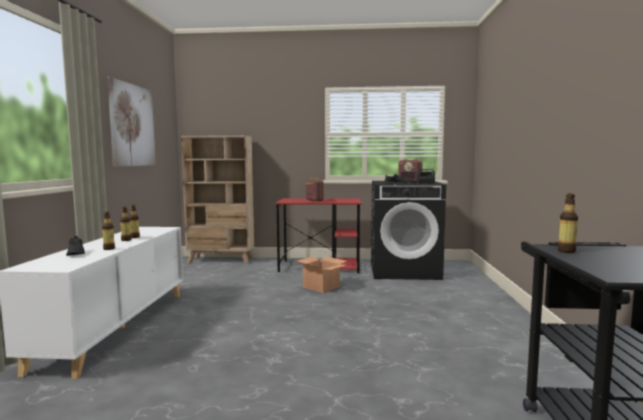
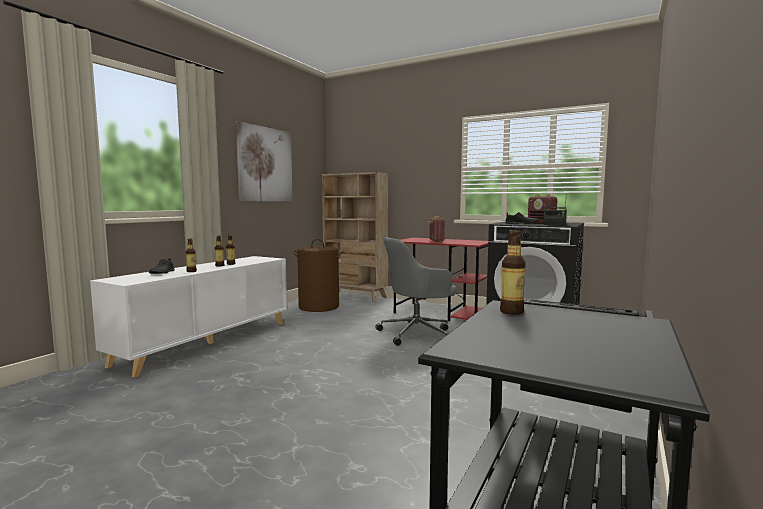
camera: 25 degrees right, 0 degrees up
cardboard box [295,257,347,293] -> grey office chair [375,237,457,346]
none -> brown laundry basket [293,239,344,312]

